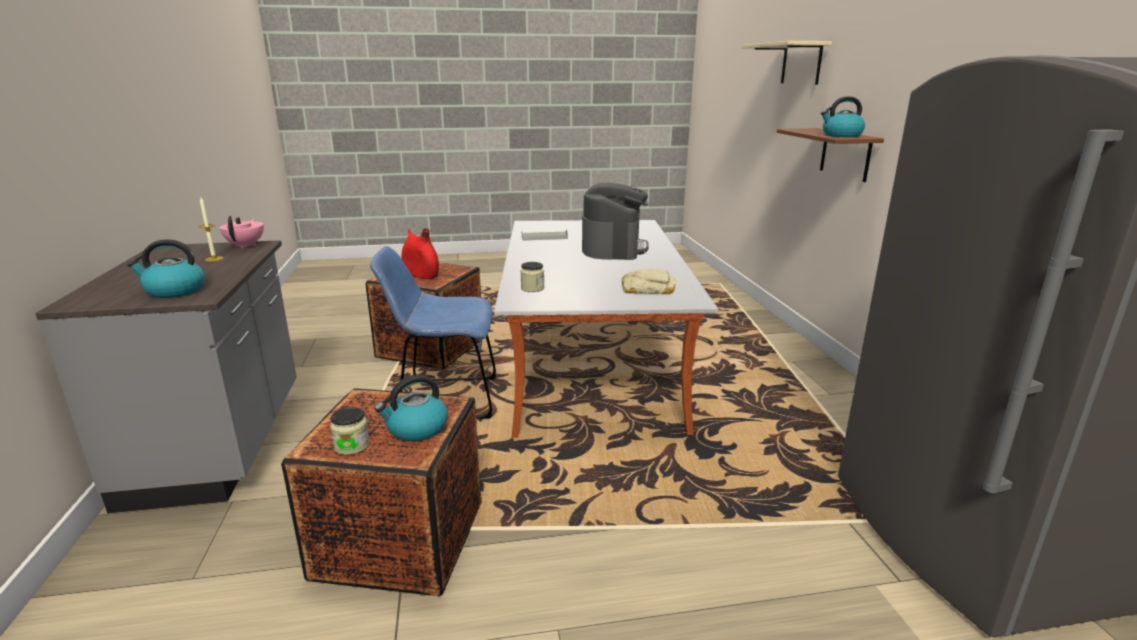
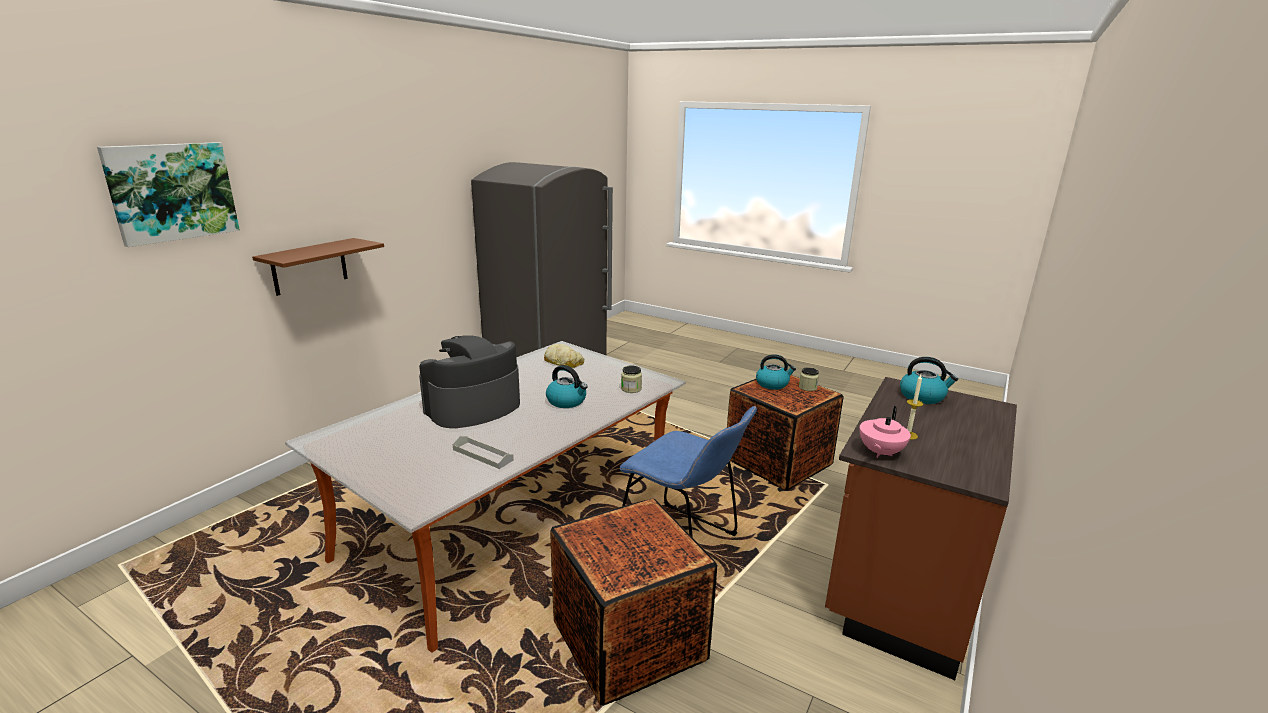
camera: 140 degrees left, 0 degrees up
grey counter [36,240,297,514] -> brown counter [825,377,1017,680]
red vase [401,228,439,279] -> none
beige shelf [741,41,832,85] -> picture [97,142,240,247]
kettle [821,96,865,137] -> kettle moved to [546,365,588,408]

